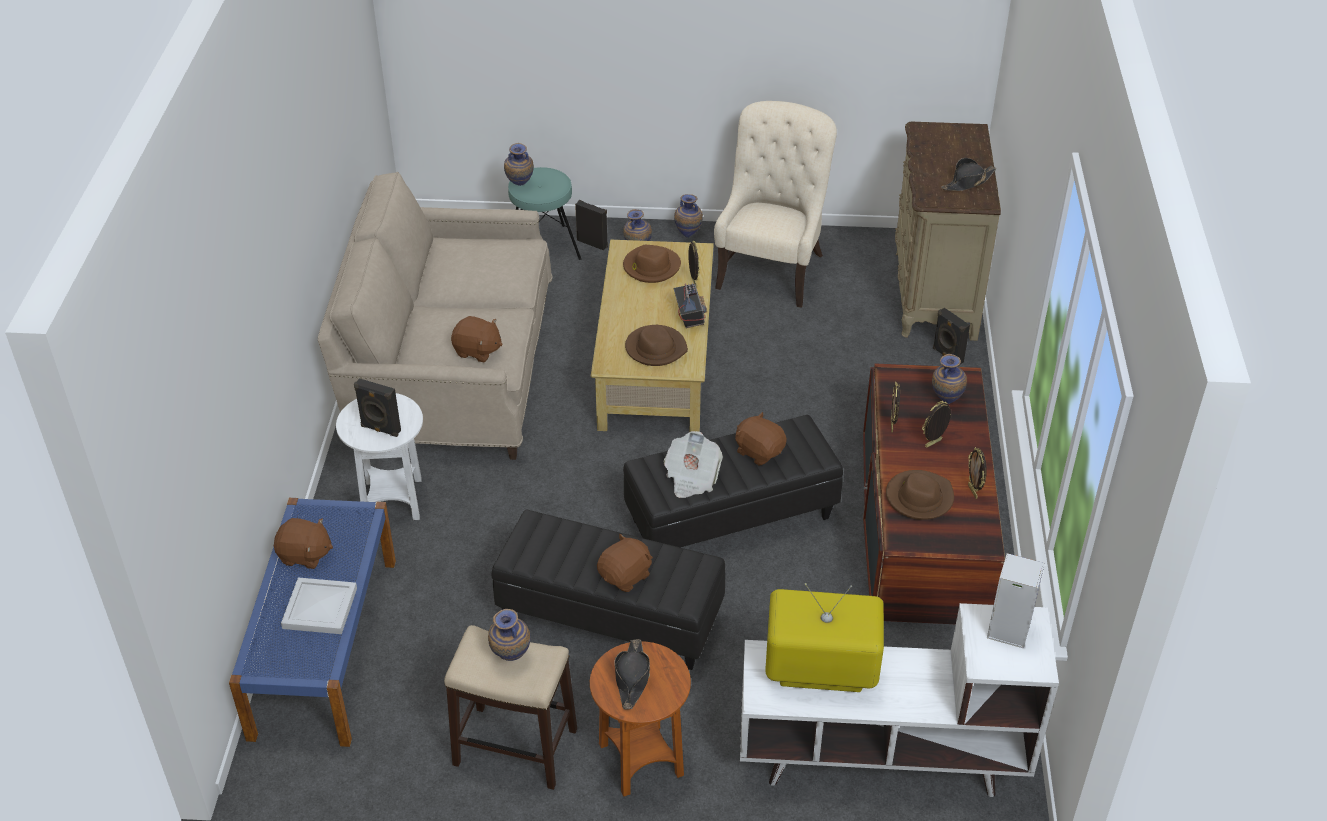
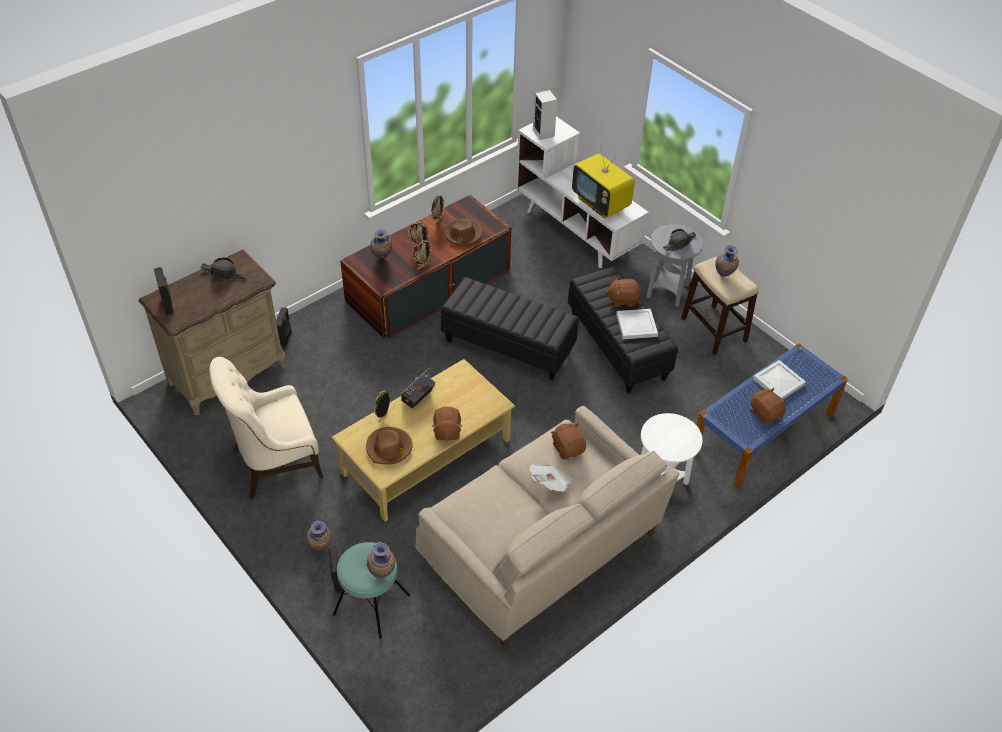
camera: 135 degrees left, 5 degrees up
black speaker [354,378,401,437] -> black speaker moved to [154,267,174,315]
brown side table [590,641,691,797] -> grey side table [646,224,703,307]
brown hat [625,325,688,366] -> none
newspaper [664,431,723,498] -> newspaper moved to [529,464,573,492]
vase [674,194,703,238] -> none
brown plush toy [735,412,787,466] -> brown plush toy moved to [432,407,462,441]
none -> white tray [616,309,658,339]

